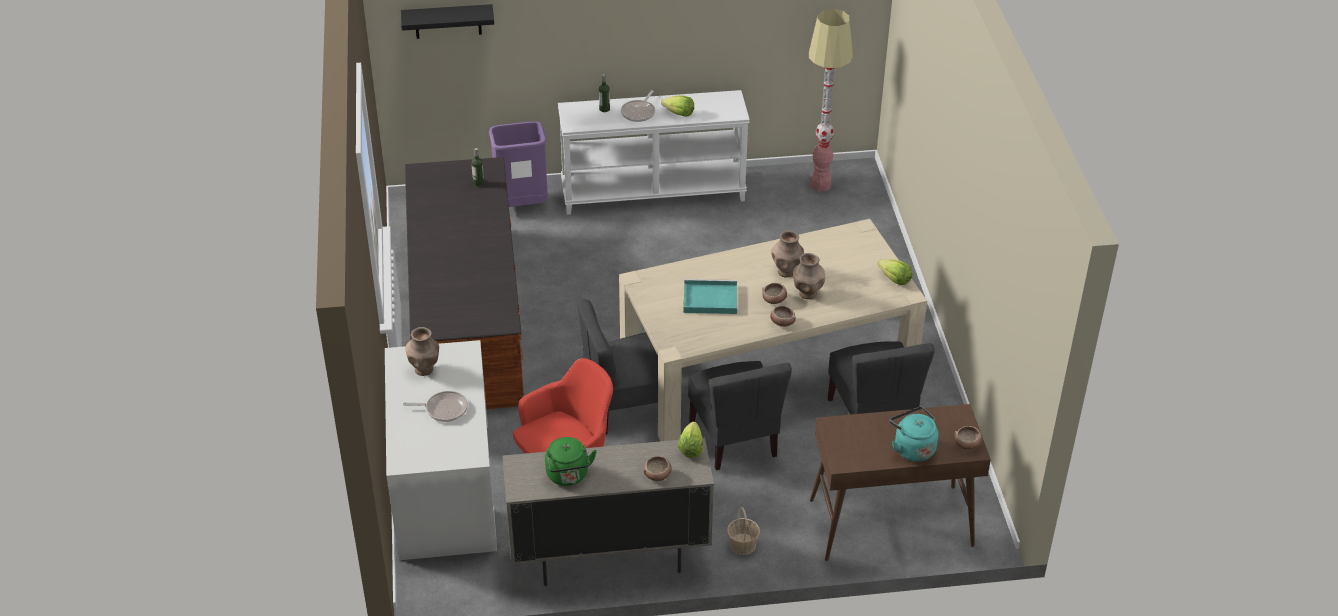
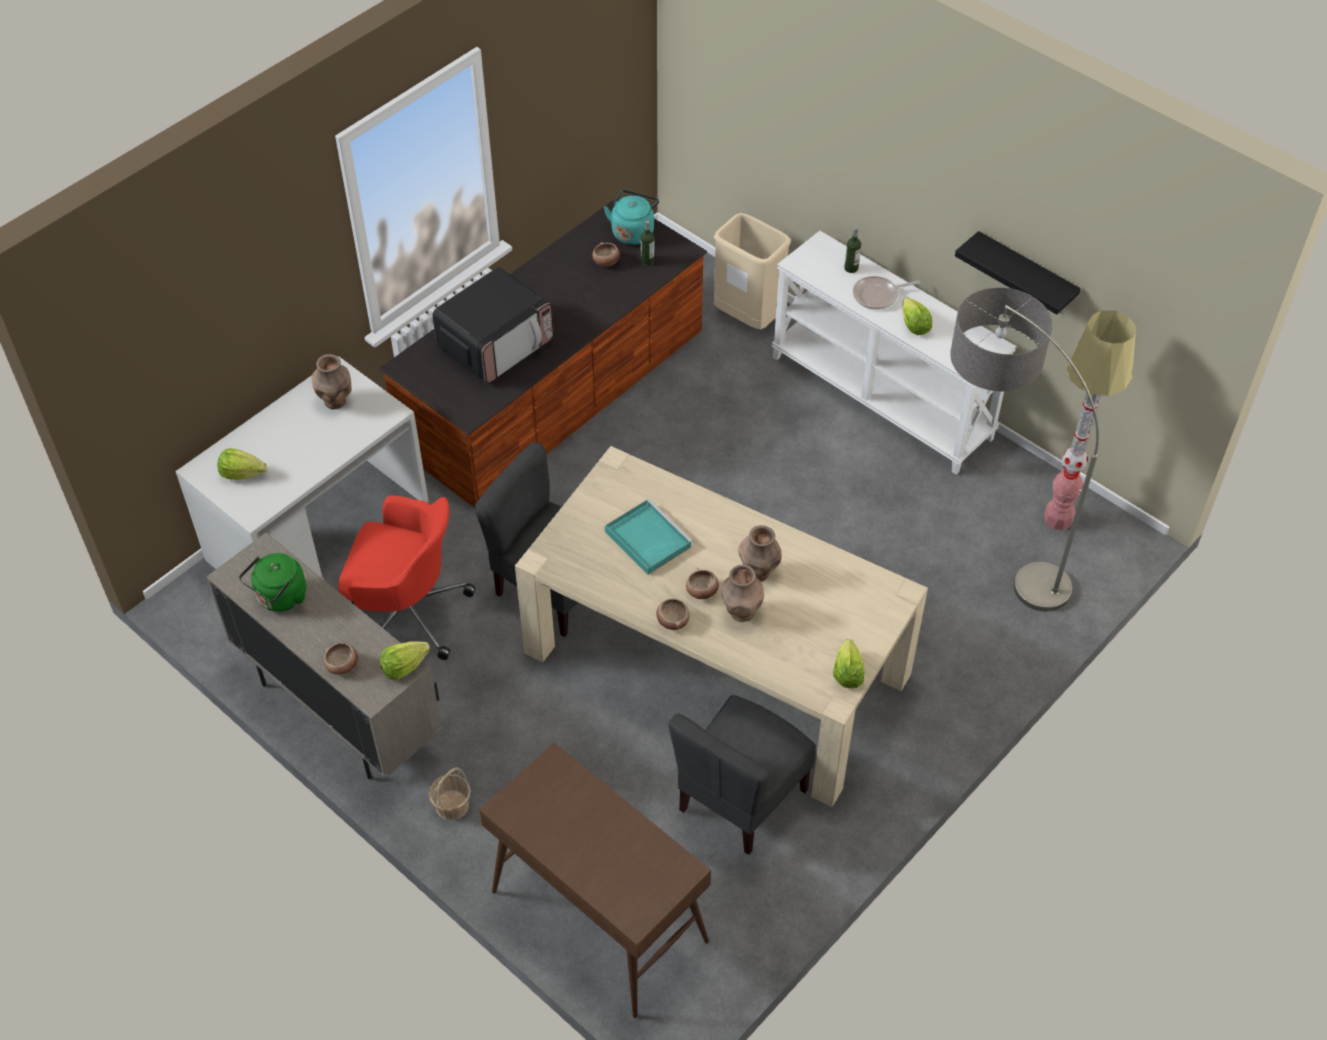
camera: 50 degrees right, 10 degrees up
black shelf [401,4,494,39] -> black shelf moved to [955,231,1081,315]
frying pan [403,391,468,422] -> none
purple trash can [489,121,548,207] -> beige trash can [714,213,791,329]
grey chair [688,361,792,470] -> none
turquoise kettle [890,407,938,462] -> turquoise kettle moved to [604,190,659,245]
bowl [955,426,982,450] -> bowl moved to [592,242,620,266]
none -> lettuce [217,448,267,480]
none -> microwave [432,267,554,384]
none -> floor lamp [950,287,1099,611]

